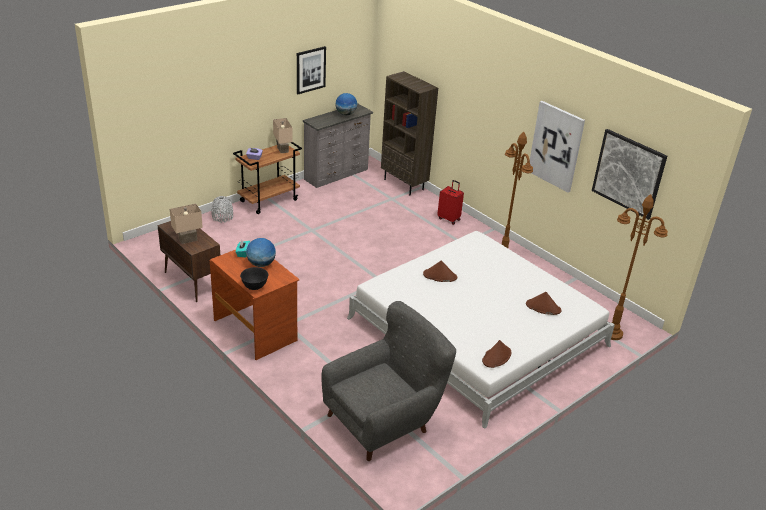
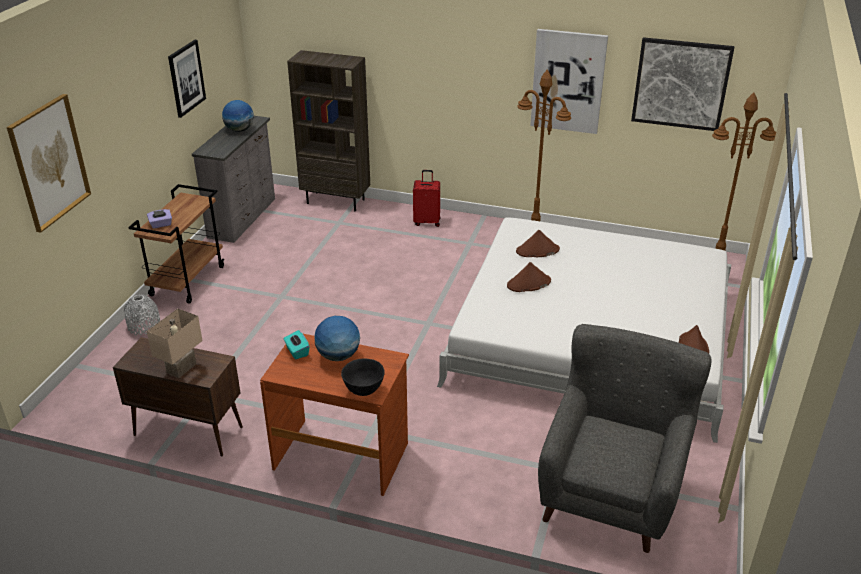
camera: 30 degrees left, 0 degrees up
beige table lamp [273,118,293,153] -> none
brown hat [526,292,562,315] -> brown hat moved to [516,230,560,257]
none -> picture [7,94,91,233]

